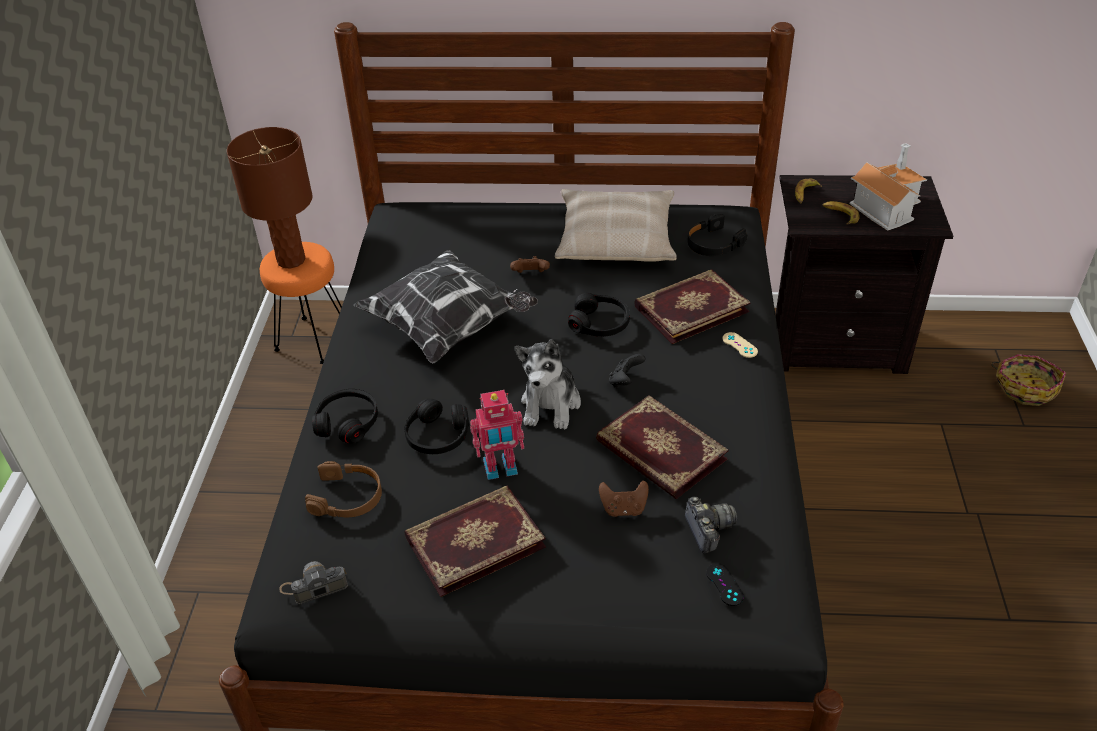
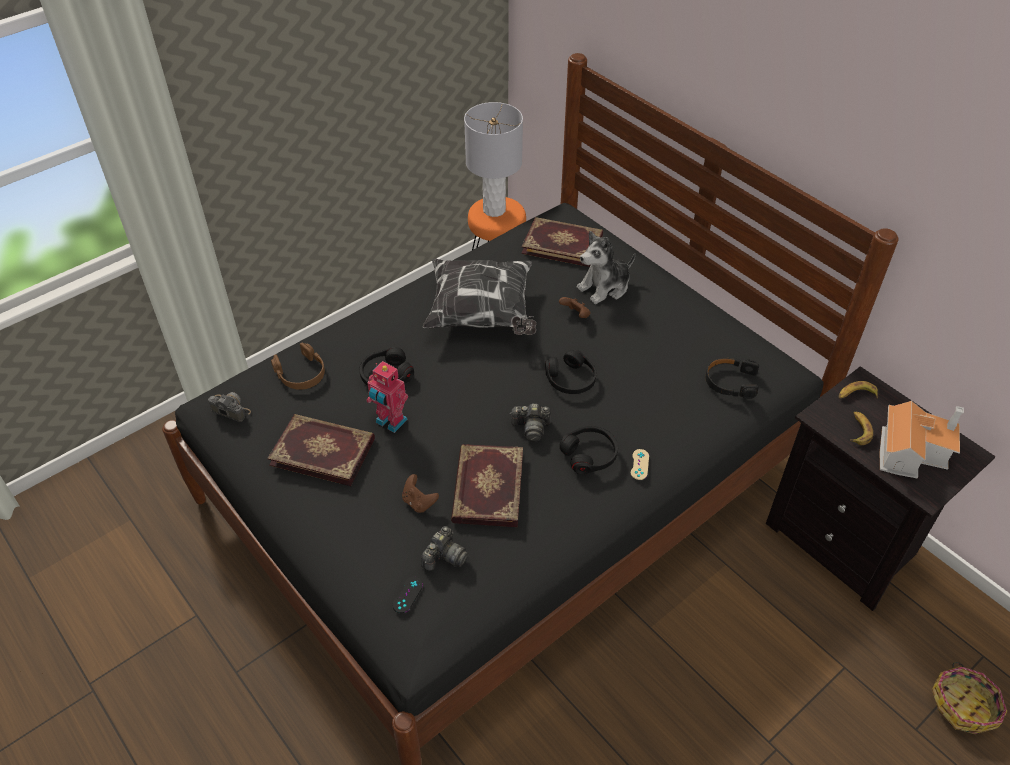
camera: 45 degrees right, 5 degrees up
brown table lamp [227,127,313,269] -> grey table lamp [464,102,523,217]
black headphones [312,389,378,444] -> black headphones moved to [559,426,618,474]
plush toy [515,339,581,430] -> plush toy moved to [577,231,635,304]
beige pillow [555,189,677,262] -> none
black game controller [609,354,646,387] -> camera [510,404,551,442]
book [634,269,751,344] -> book moved to [521,217,603,267]

